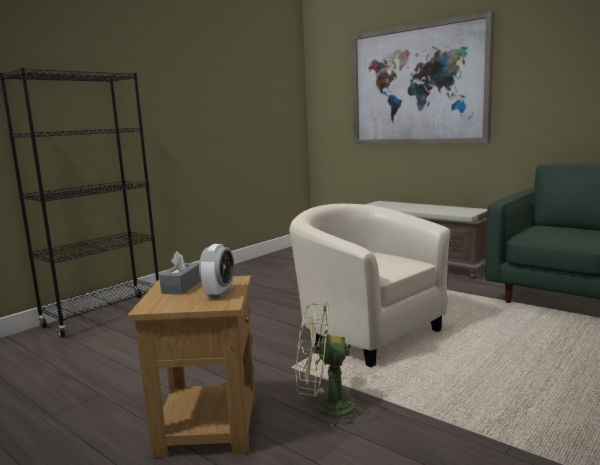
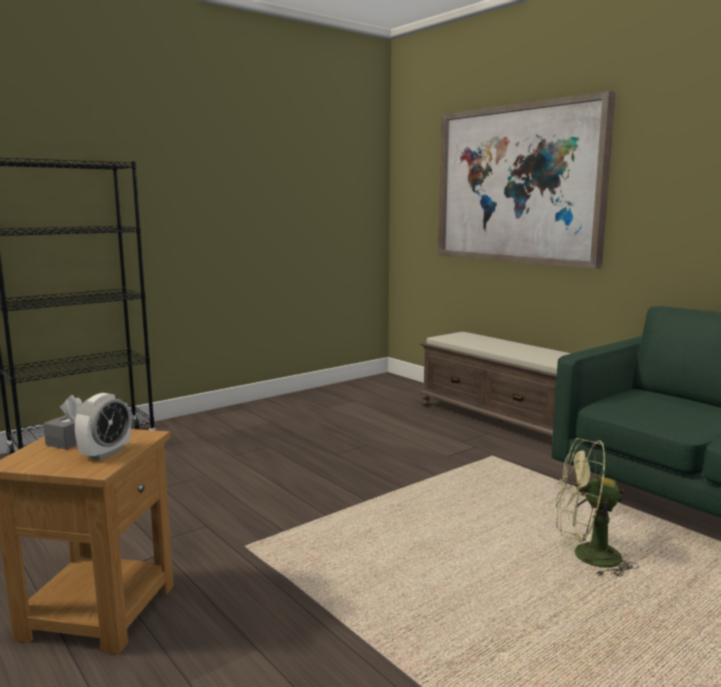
camera: 10 degrees right, 0 degrees up
beige armchair [289,204,450,367] -> none
green fan [296,302,369,427] -> green fan moved to [556,438,639,577]

